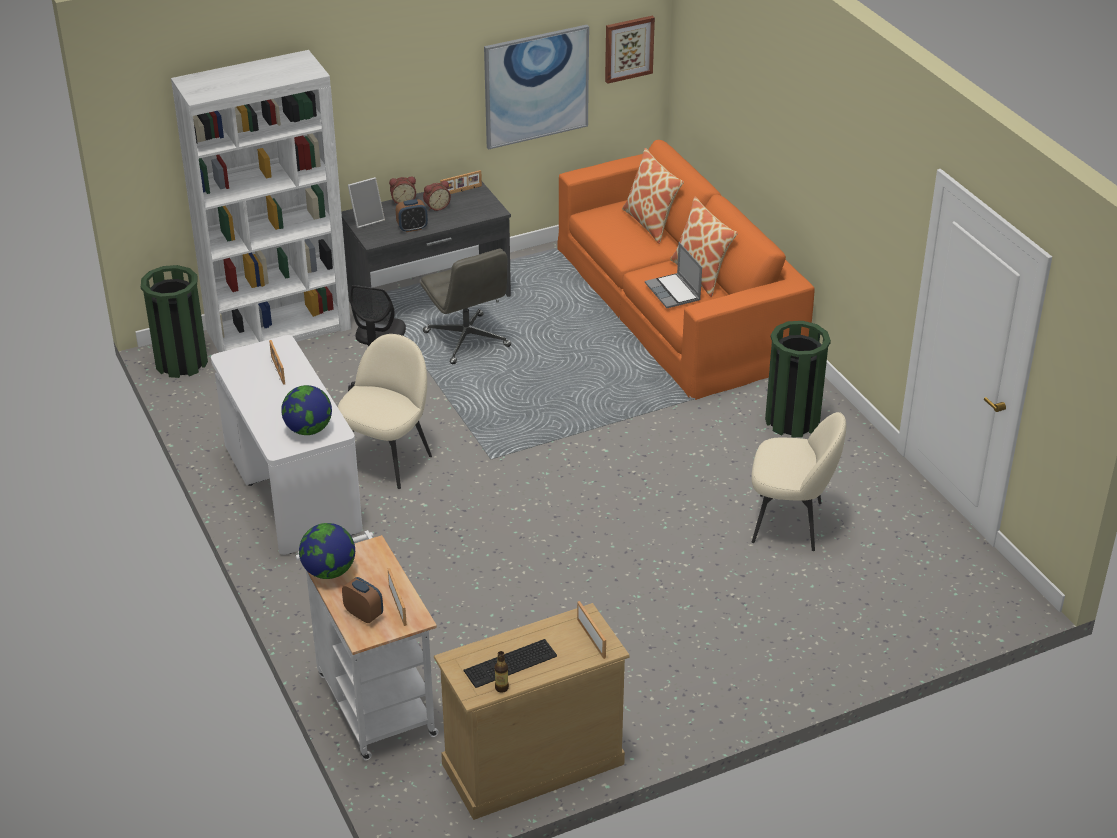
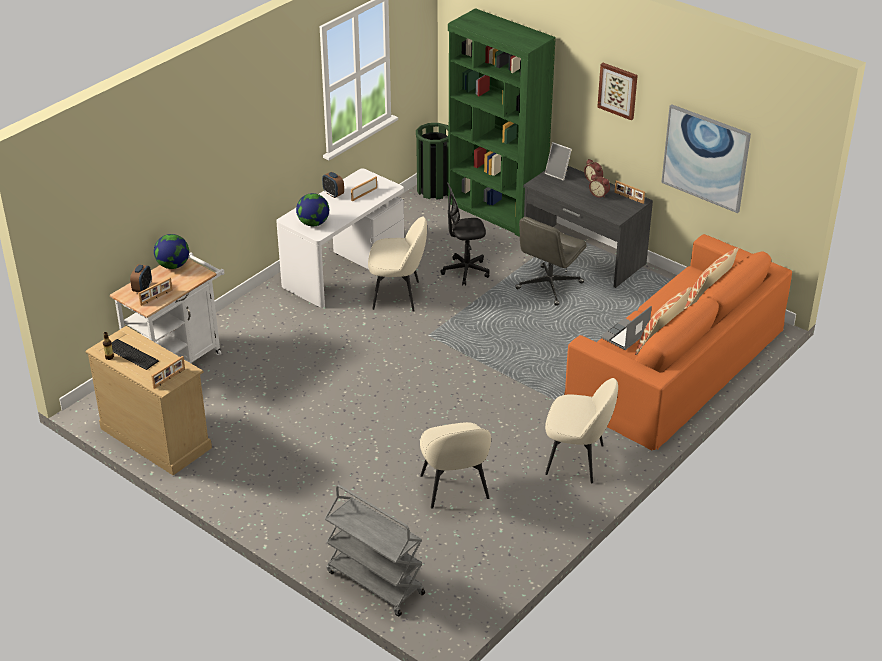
camera: 65 degrees right, 0 degrees up
white bookcase [171,50,351,352] -> green bookcase [448,8,556,237]
alarm clock [396,199,428,232] -> alarm clock moved to [322,172,344,198]
picture [605,16,655,84] -> picture moved to [597,63,638,120]
green trash can [765,321,831,438] -> beige chair [545,378,618,483]
none -> grey cart [325,485,425,616]

